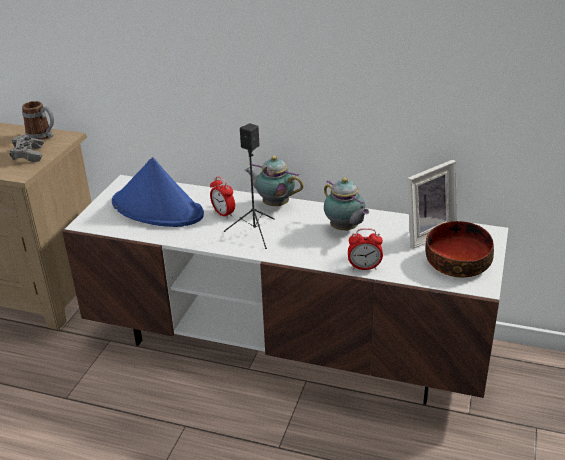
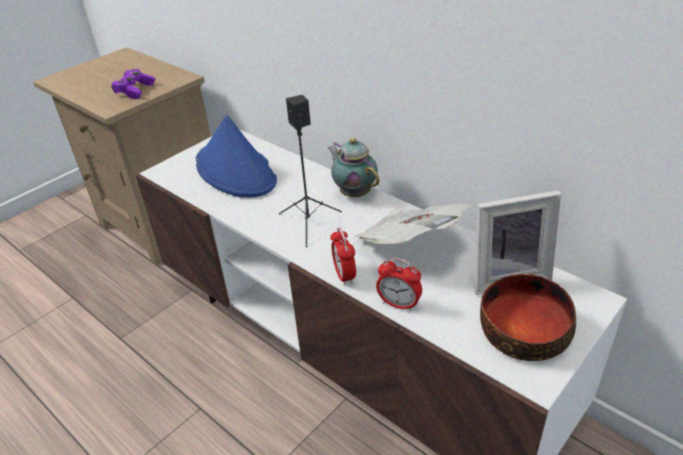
camera: 25 degrees right, 5 degrees up
grey game controller [10,135,44,162] -> purple game controller [111,69,156,99]
mug [22,101,54,140] -> none
alarm clock [210,176,235,219] -> alarm clock moved to [330,227,356,286]
teapot [324,177,369,231] -> newspaper [354,203,473,244]

